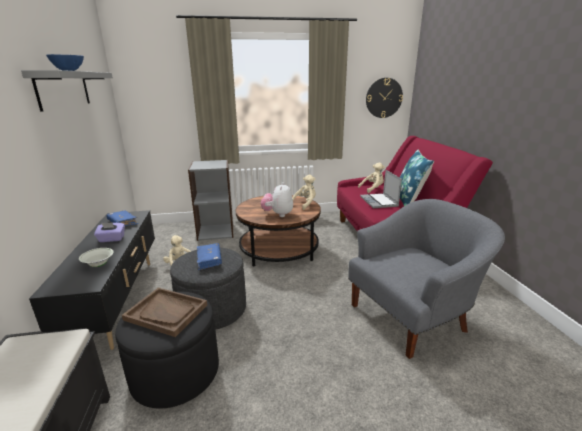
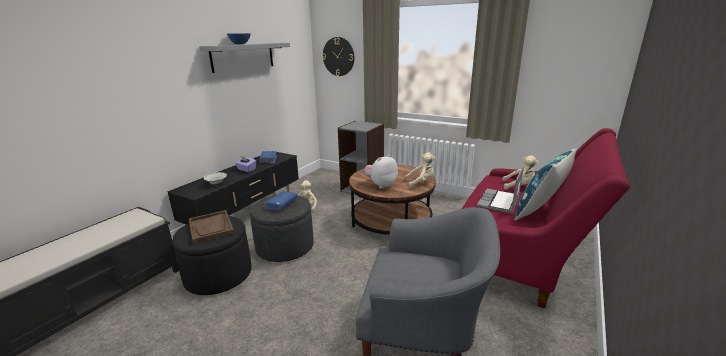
camera: 40 degrees right, 0 degrees up
wall clock [366,78,403,118] -> wall clock moved to [322,37,354,76]

